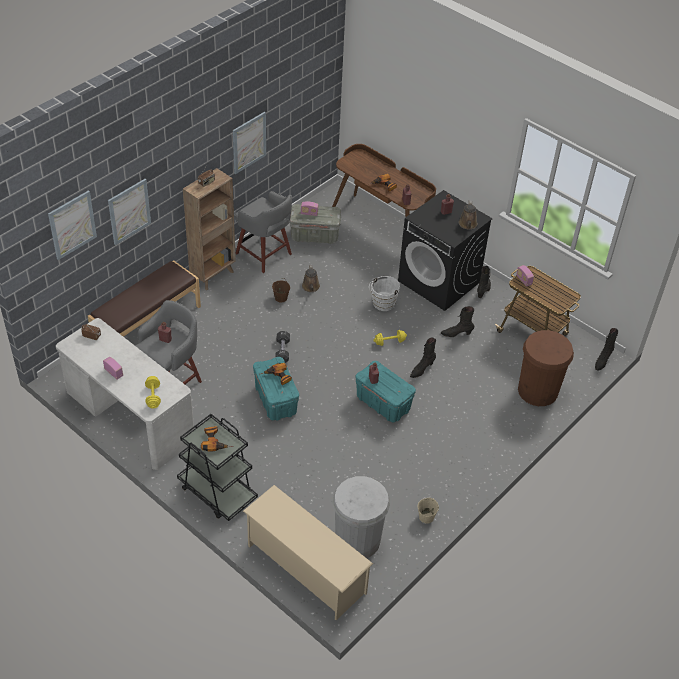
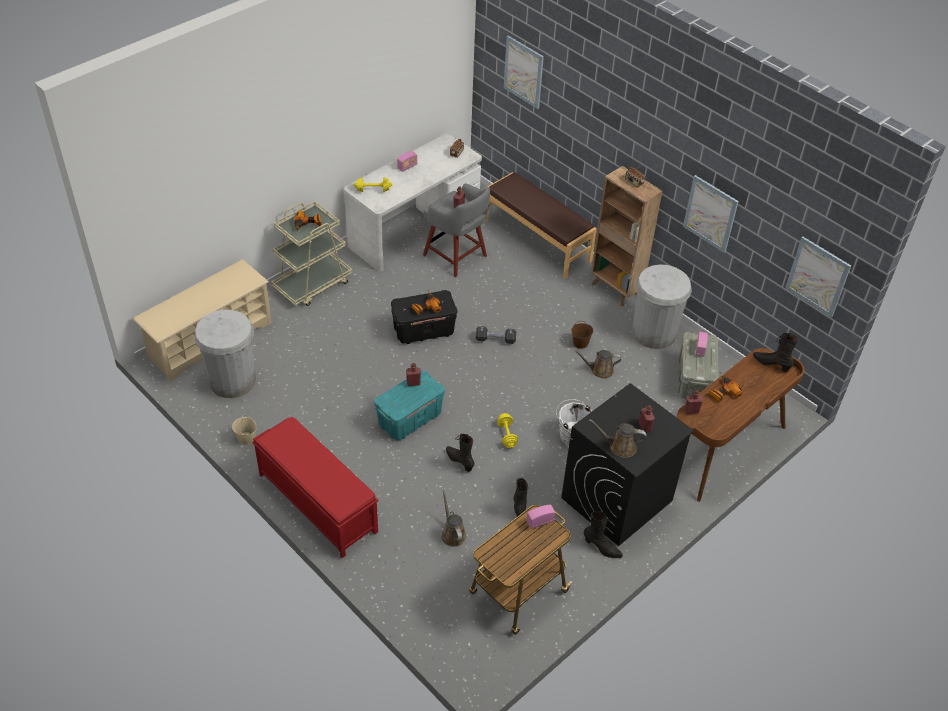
camera: 95 degrees right, 0 degrees up
picture [108,179,151,245] -> picture moved to [785,236,851,317]
black cart [177,414,258,521] -> beige cart [271,201,353,306]
grey stool [235,191,292,273] -> white trash can [632,264,692,349]
turquoise storage box [253,357,299,421] -> black storage box [391,290,457,344]
brown trash can [518,330,574,406] -> none
black boot [595,328,618,370] -> black boot moved to [753,333,798,372]
none -> red bench [252,417,378,558]
none -> brown watering can [441,490,466,547]

